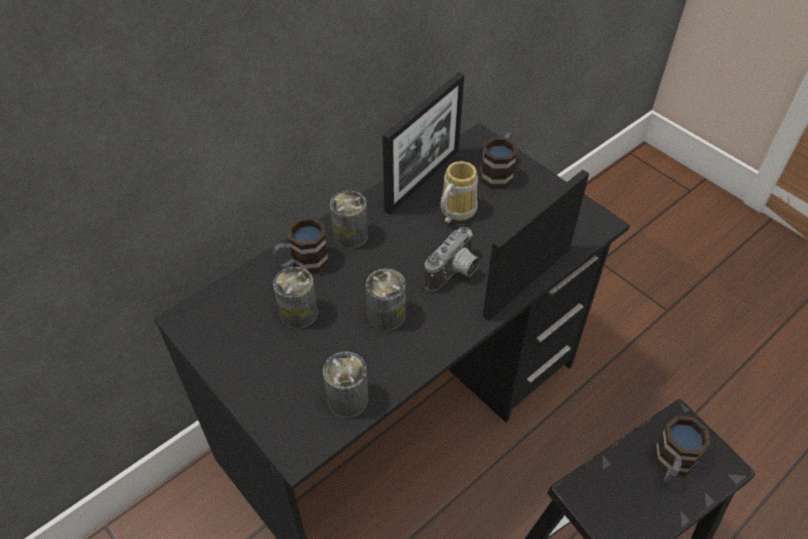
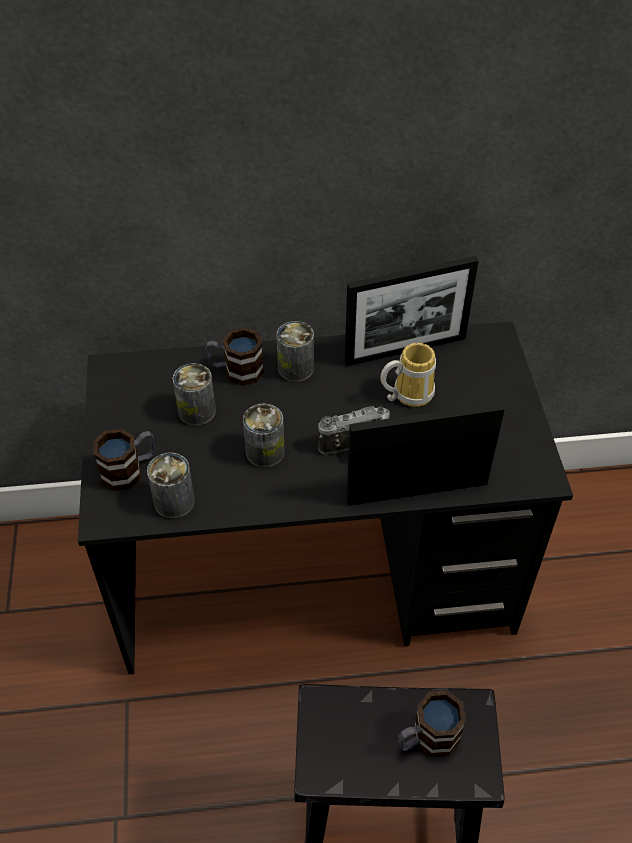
camera: 35 degrees right, 0 degrees up
mug [480,132,517,189] -> mug moved to [93,428,155,491]

